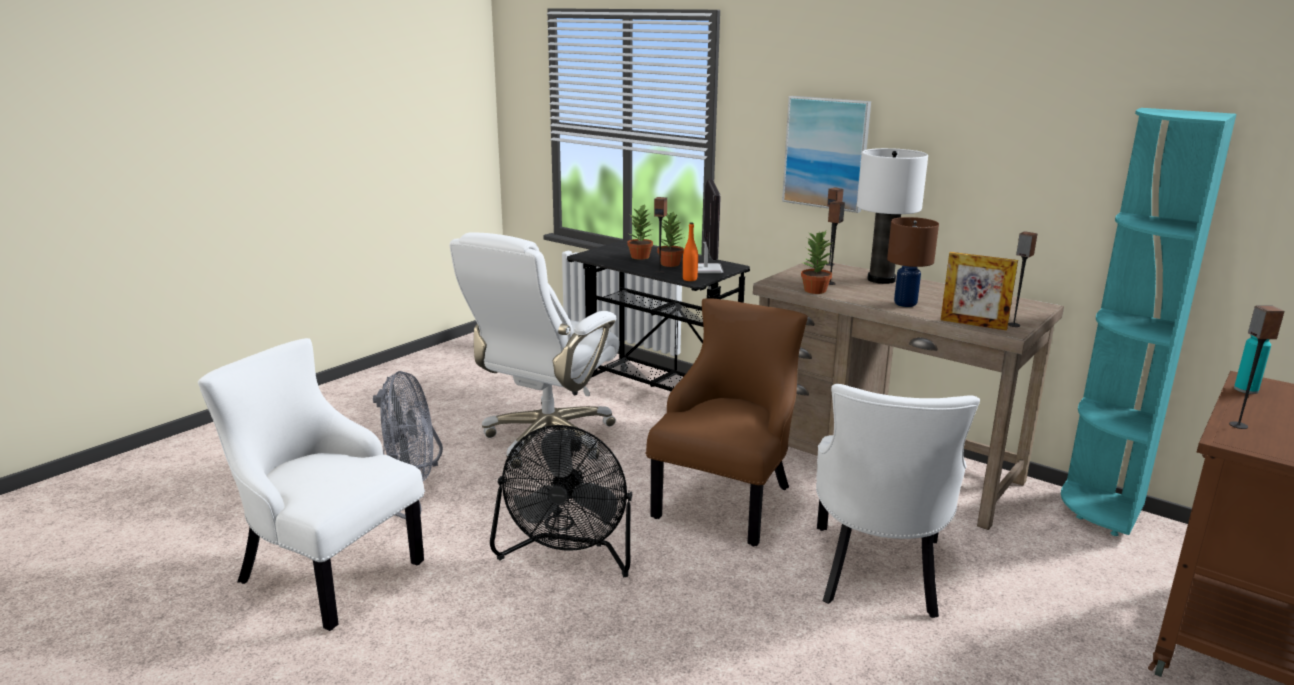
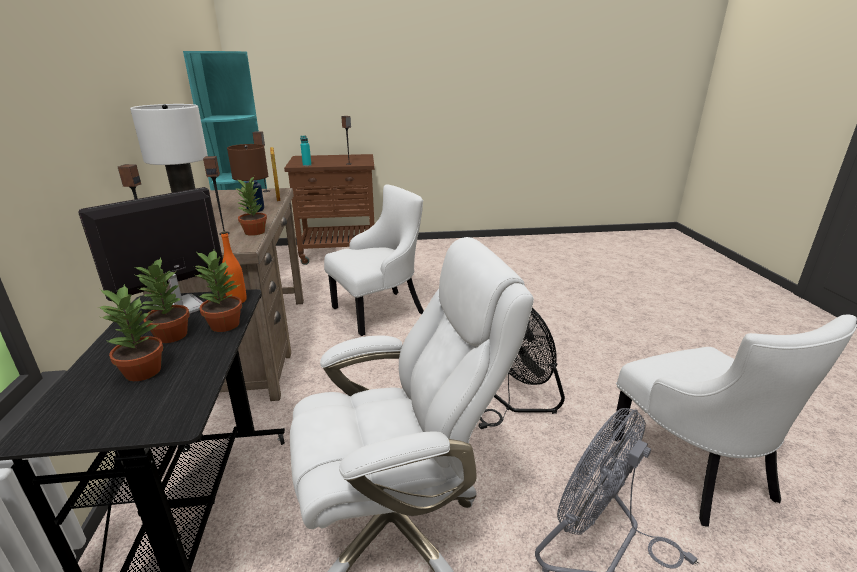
camera: 135 degrees left, 5 degrees up
brown chair [645,298,808,546] -> none
speaker [654,197,667,274] -> potted plant [194,250,242,332]
picture [782,96,871,213] -> none

